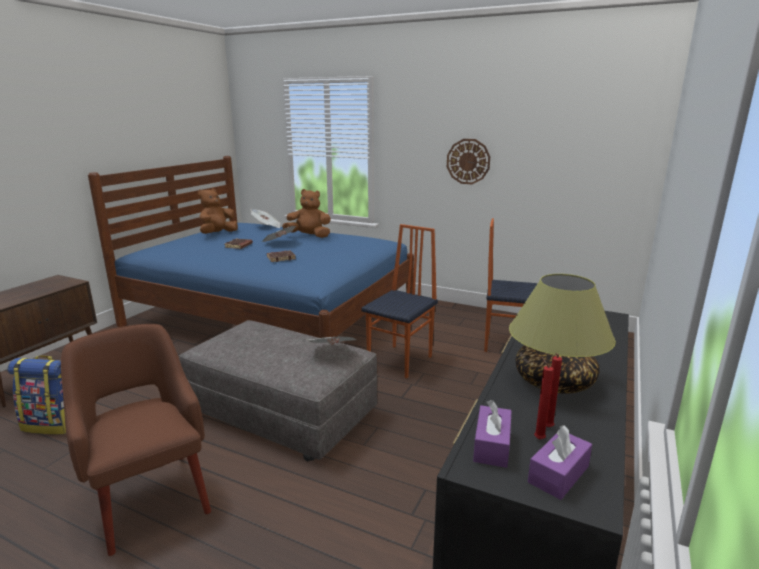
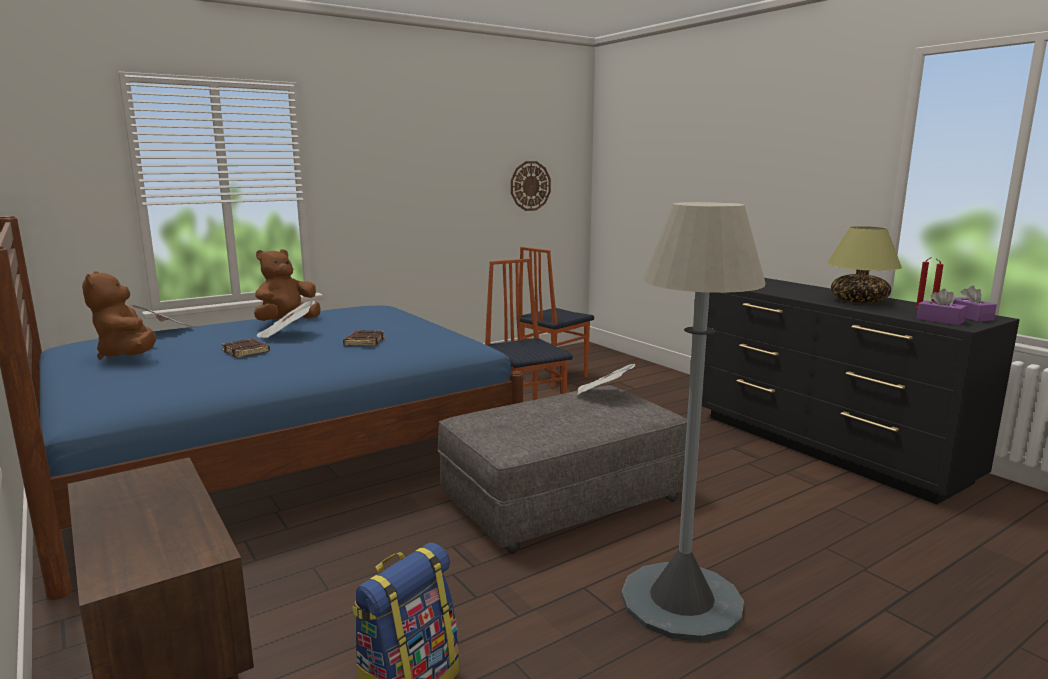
camera: 60 degrees left, 5 degrees down
brown armchair [61,324,211,556] -> grey floor lamp [621,202,766,642]
wall clock [447,139,490,184] -> wall clock moved to [511,161,551,211]

